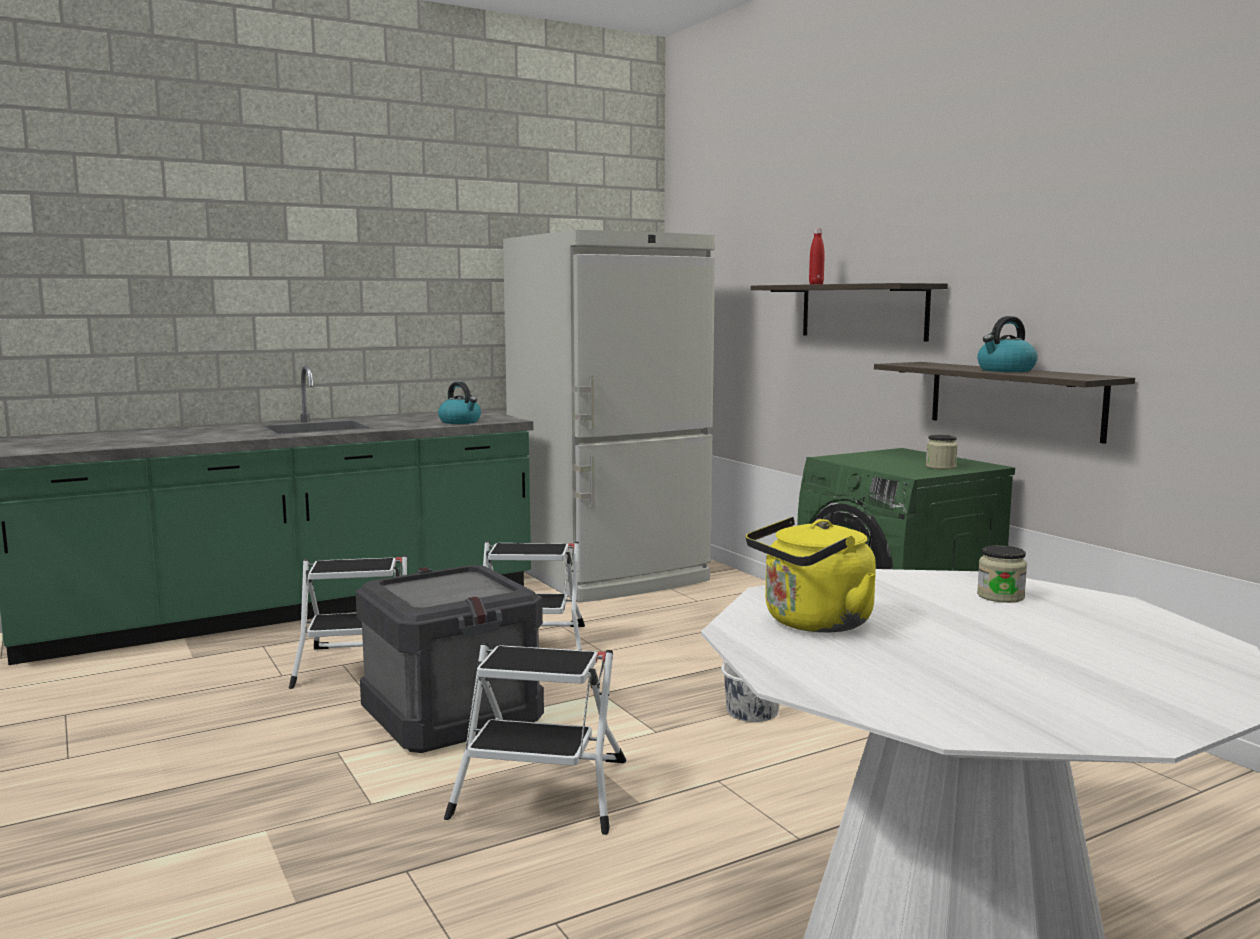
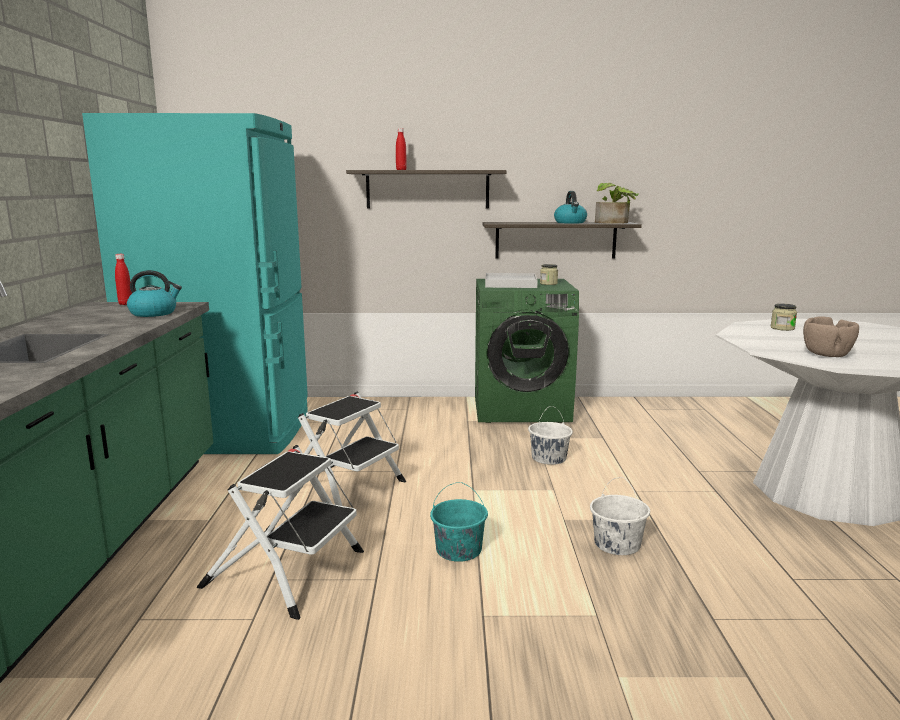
camera: 60 degrees left, 5 degrees up
crate [356,565,544,753] -> turquoise bucket [430,482,488,562]
step ladder [444,642,626,835] -> white bucket [590,477,650,555]
white fridge [503,230,715,602] -> turquoise fridge [82,113,308,454]
yellow kettle [746,517,876,633] -> brown bowl [803,316,859,357]
none -> red bottle [115,254,132,305]
none -> white tray [485,273,538,288]
none -> potted plant [595,183,639,224]

